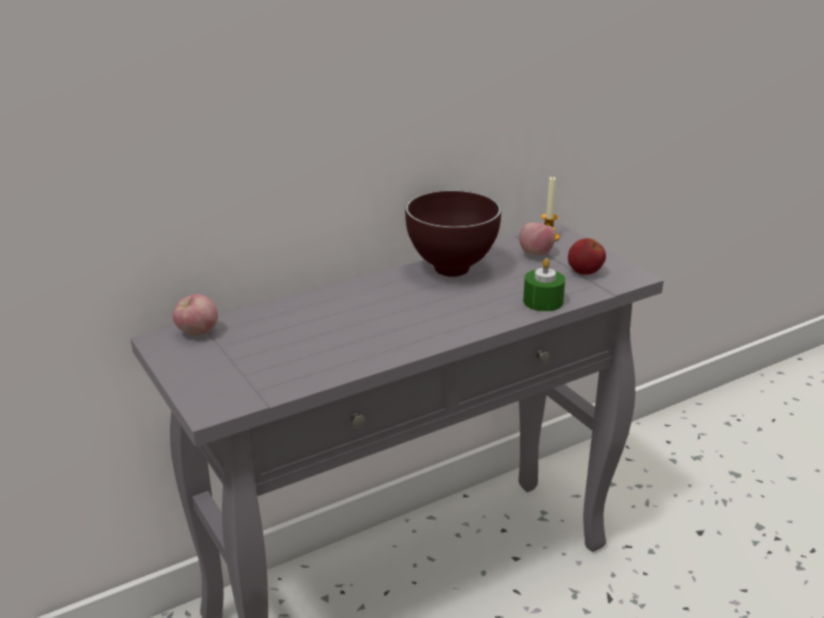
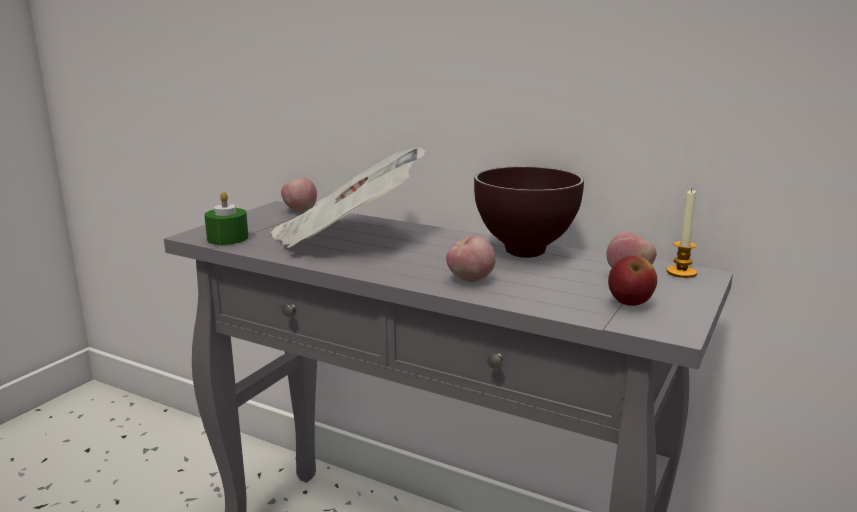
camera: 60 degrees right, 10 degrees down
green candle [523,258,565,311] -> green candle moved to [204,191,249,245]
none -> newspaper [271,147,426,248]
none -> apple [446,236,495,282]

